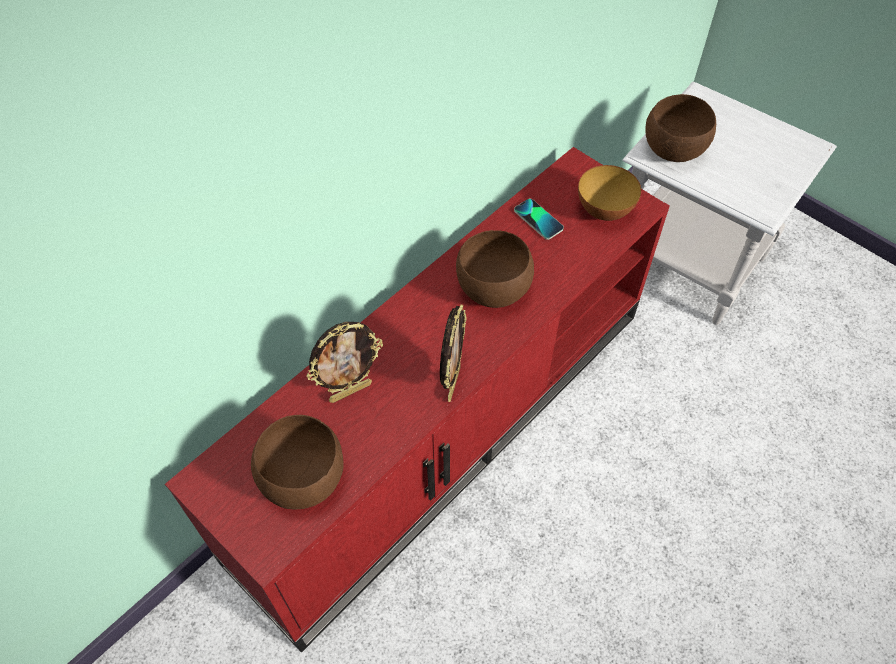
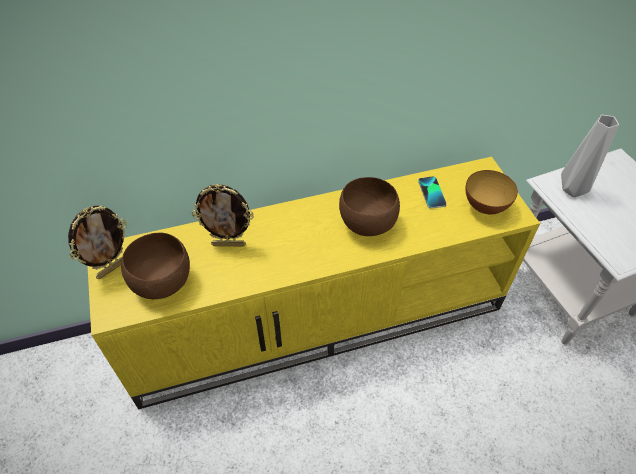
camera: 30 degrees right, 5 degrees down
red tv stand [165,147,670,653] -> yellow tv stand [87,157,540,409]
picture frame [440,304,467,402] -> picture frame moved to [68,205,127,279]
brown bowl [645,94,716,162] -> grey vase [561,115,619,197]

